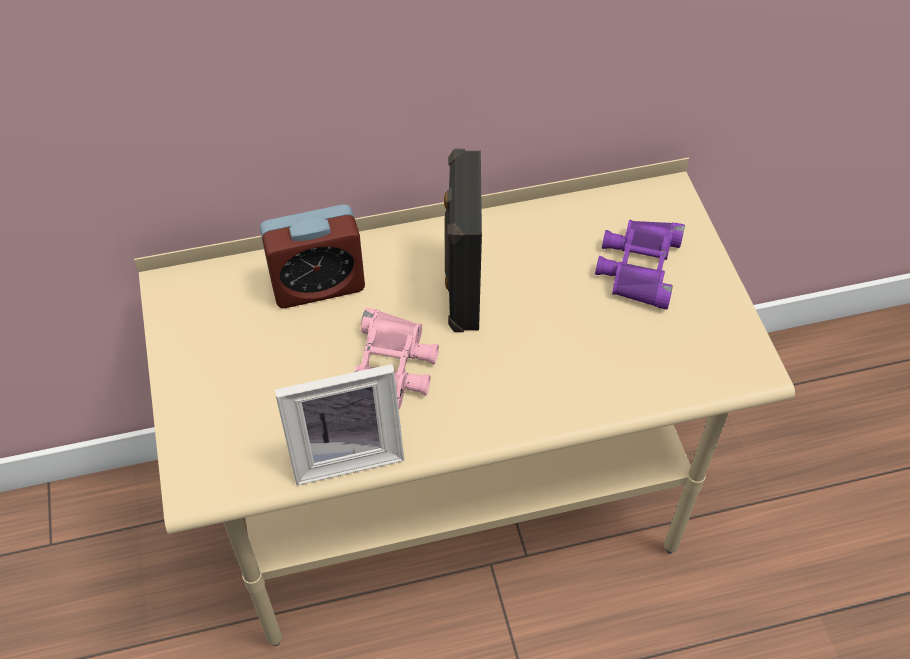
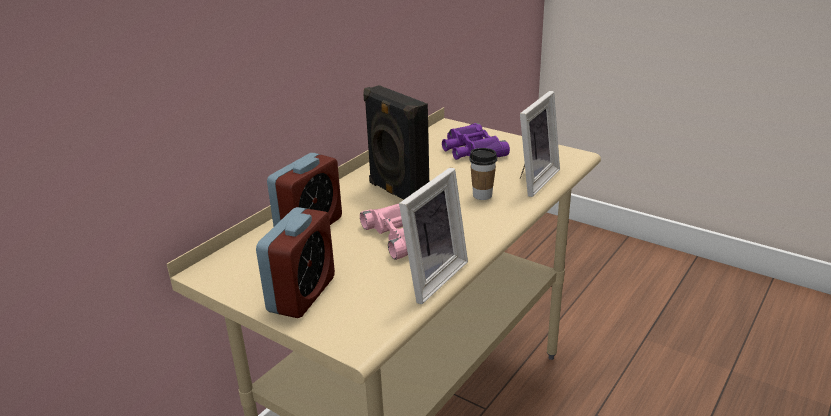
camera: 40 degrees left, 25 degrees down
none -> alarm clock [256,207,335,318]
none -> cup [469,148,497,200]
none -> picture frame [520,91,560,197]

